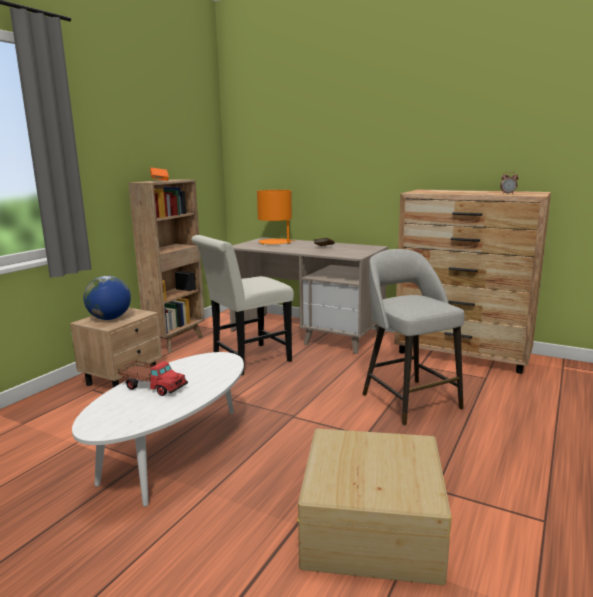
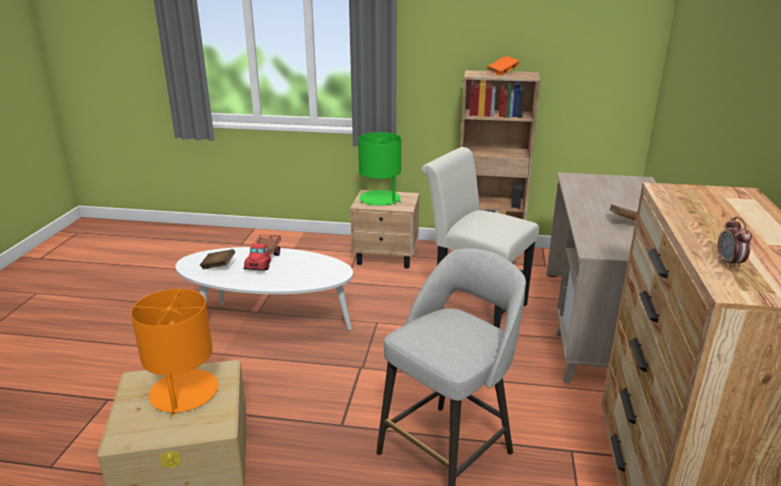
camera: 70 degrees right, 10 degrees up
globe [84,276,131,320] -> green table lamp [358,132,401,206]
orange table lamp [257,190,295,245] -> orange table lamp moved to [131,289,218,417]
none -> brown book [200,249,235,269]

